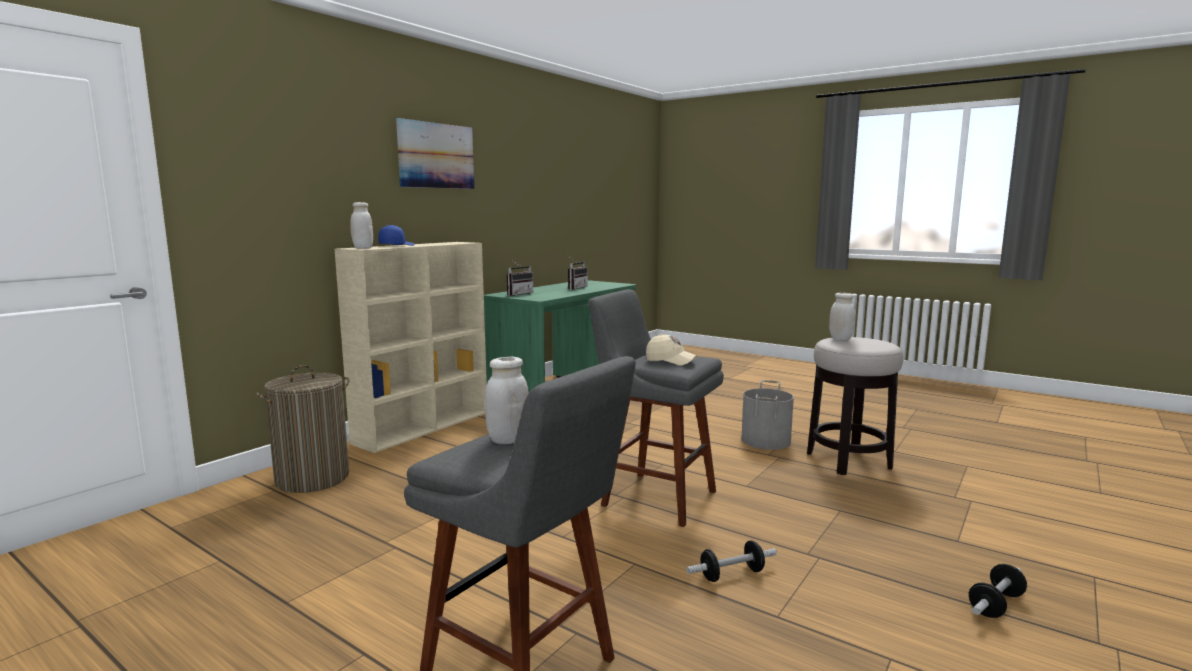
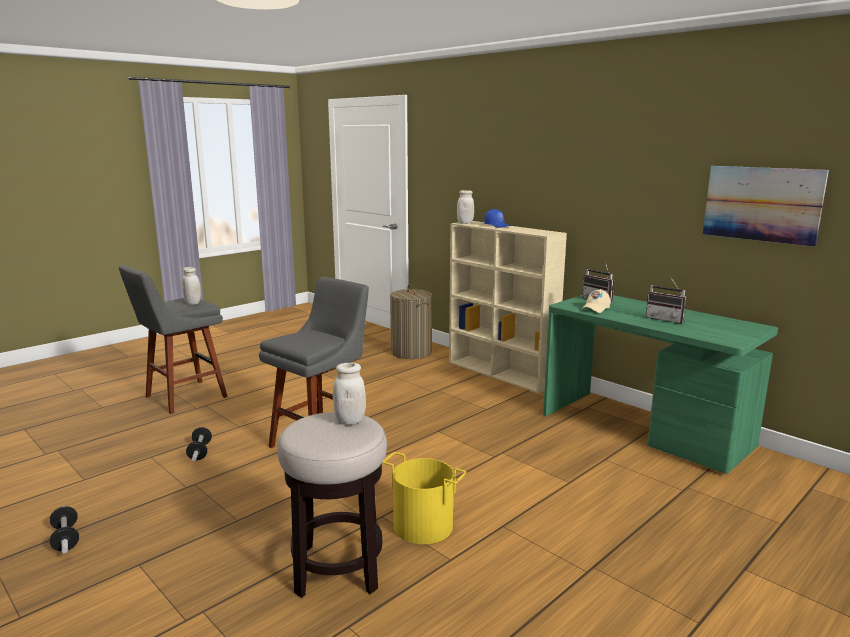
camera: 100 degrees right, 5 degrees up
picture [396,118,474,189] -> picture moved to [703,166,829,247]
beige cap [646,334,698,365] -> beige cap moved to [581,289,610,313]
grey bucket [741,380,794,450] -> yellow bucket [382,452,466,544]

